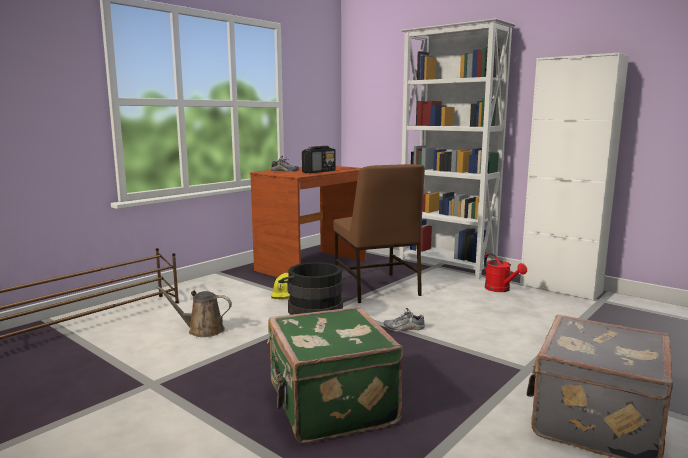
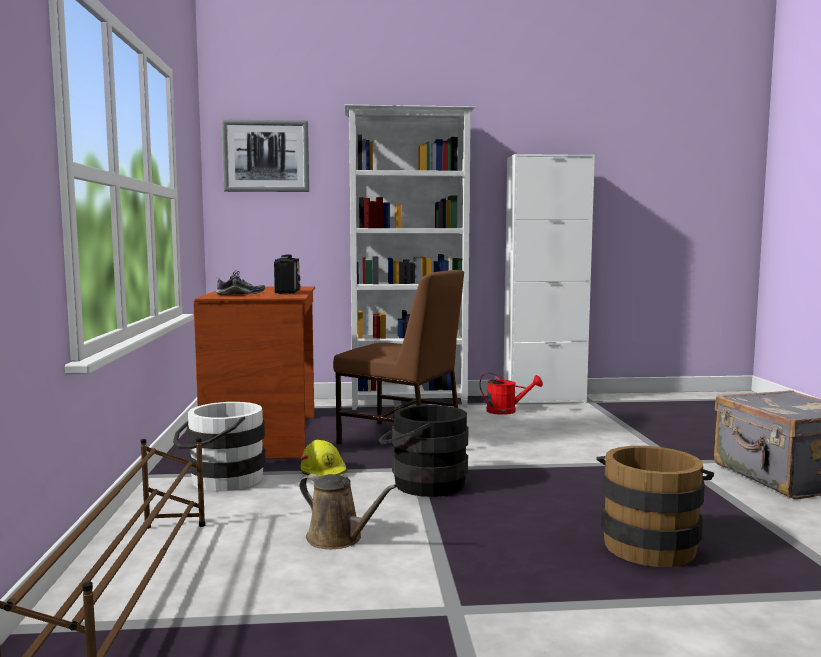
camera: 45 degrees left, 5 degrees down
brown watering can [156,286,232,337] -> brown watering can turned 105 degrees counterclockwise [299,474,397,549]
green suitcase [267,306,403,444] -> brown bucket [596,446,714,567]
shoe [384,308,425,332] -> none
none -> white bucket [173,402,266,491]
none -> picture [221,120,309,192]

